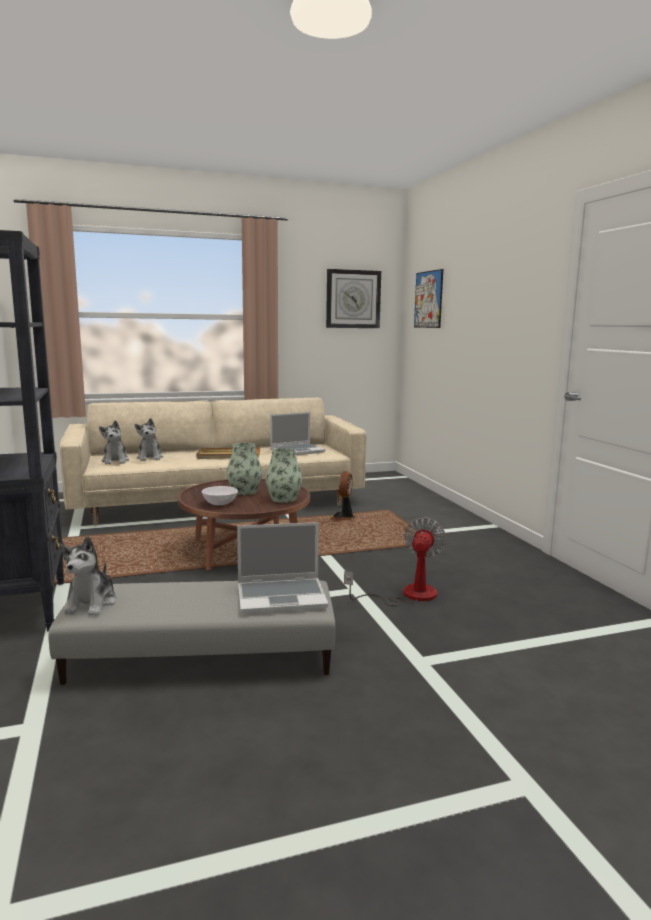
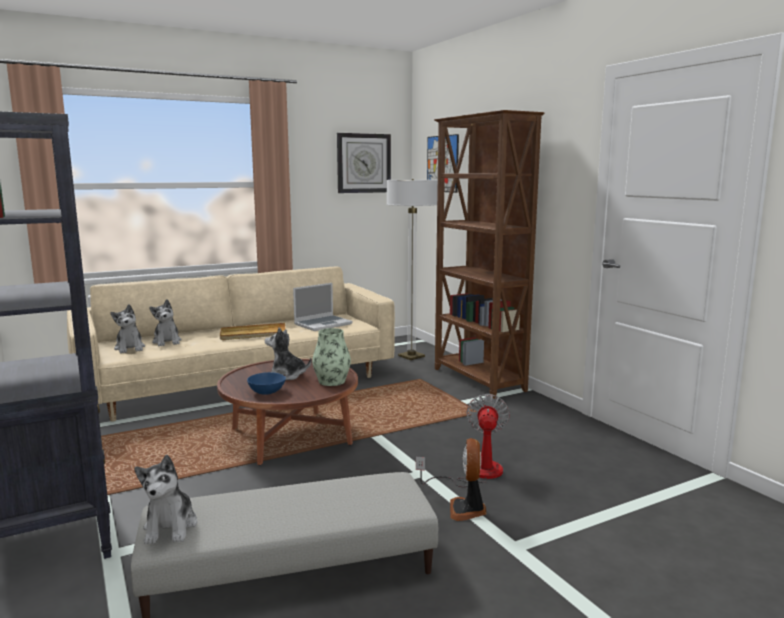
camera: 10 degrees left, 0 degrees up
white bowl [202,486,238,505] -> blue bowl [247,372,286,395]
vase [227,443,262,495] -> plush toy [265,327,312,380]
laptop [237,522,328,614] -> none
fan [330,471,355,521] -> fan moved to [450,438,487,521]
none -> floor lamp [387,179,438,360]
none -> brown bookcase [434,110,545,399]

